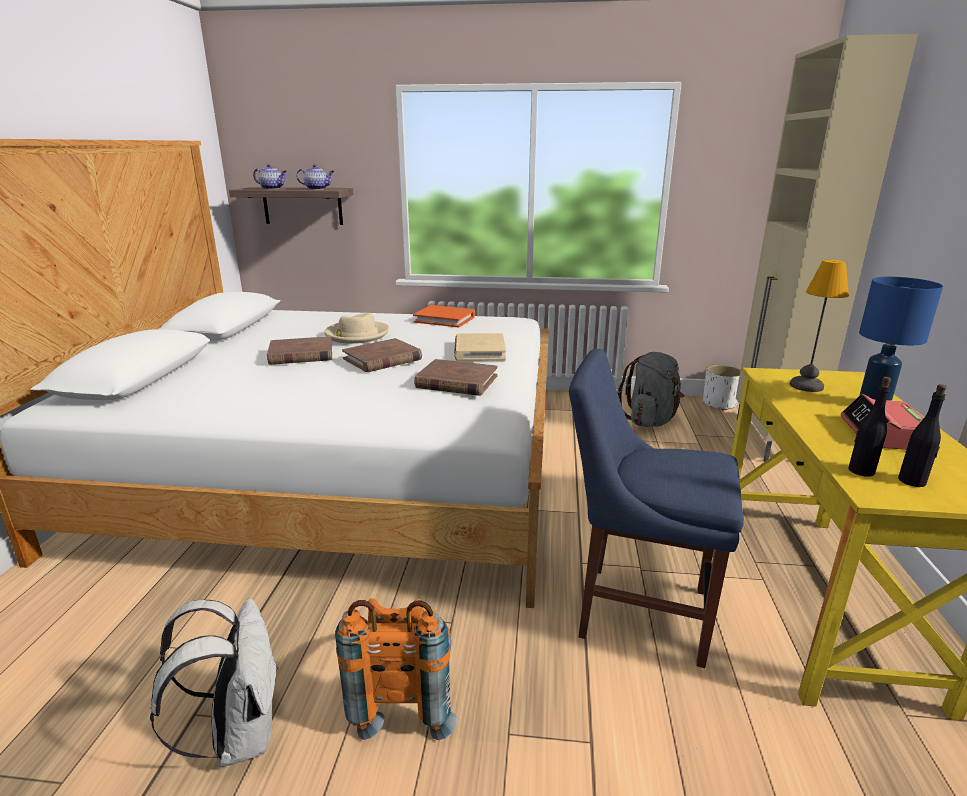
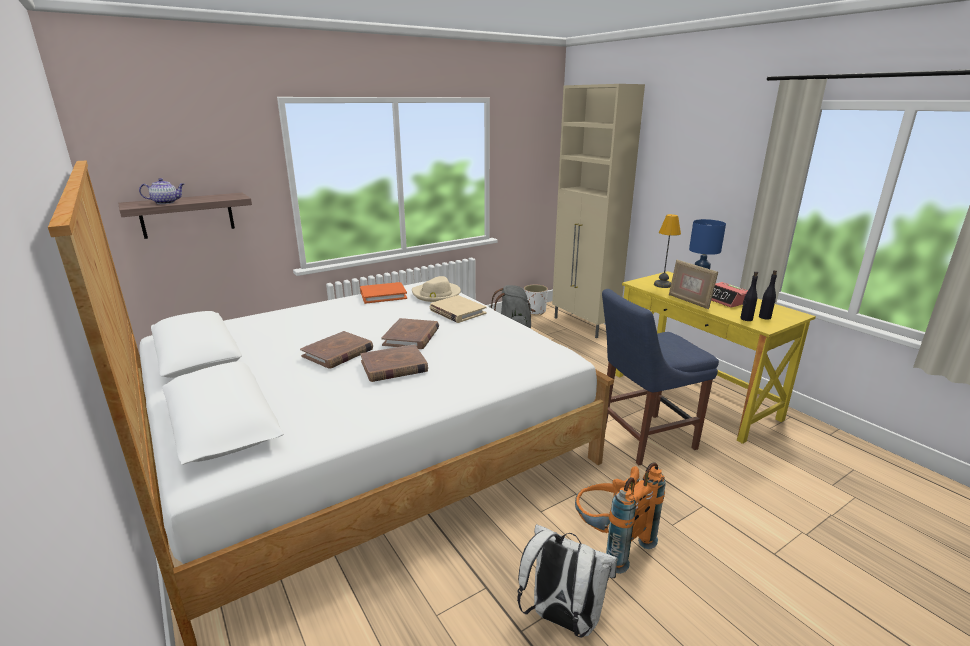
camera: 40 degrees left, 0 degrees up
teapot [297,164,334,190] -> none
beige hat [324,313,389,344] -> beige hat moved to [412,276,461,302]
brown book [414,359,498,396] -> brown book moved to [360,344,428,382]
none -> picture frame [669,260,718,309]

